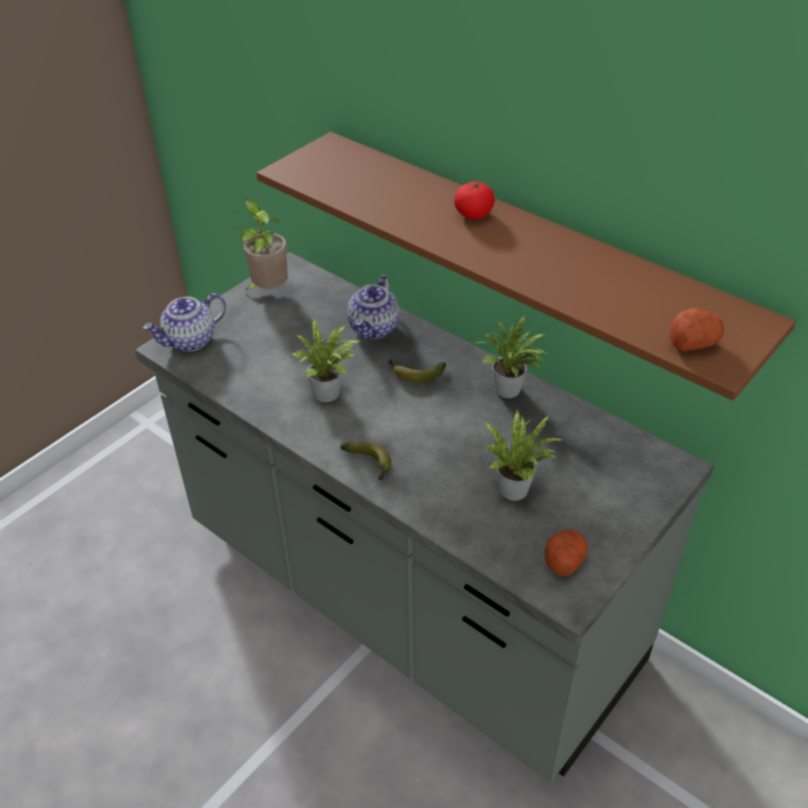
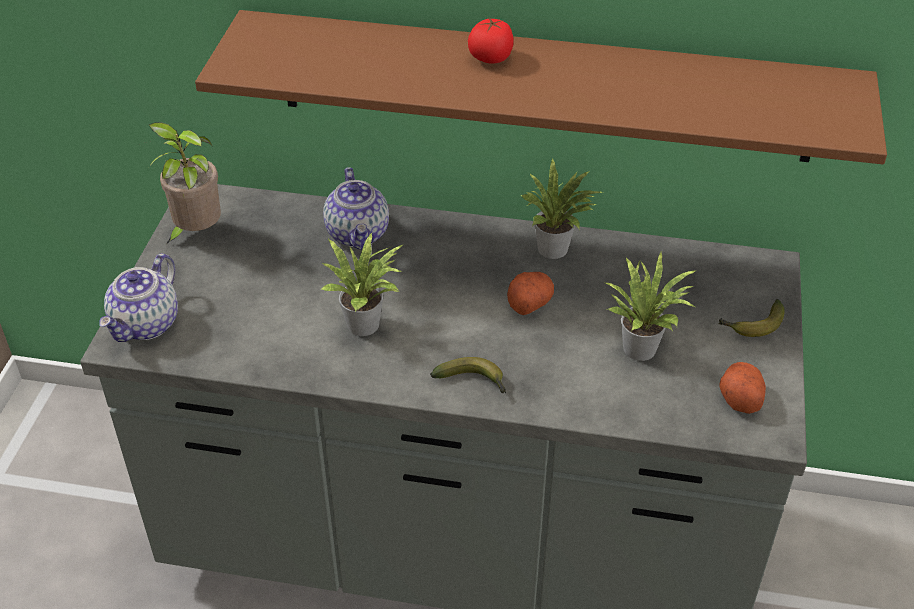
camera: 30 degrees left, 0 degrees up
banana [388,359,446,382] -> banana moved to [718,299,785,337]
potato [670,308,724,351] -> potato moved to [507,272,554,315]

